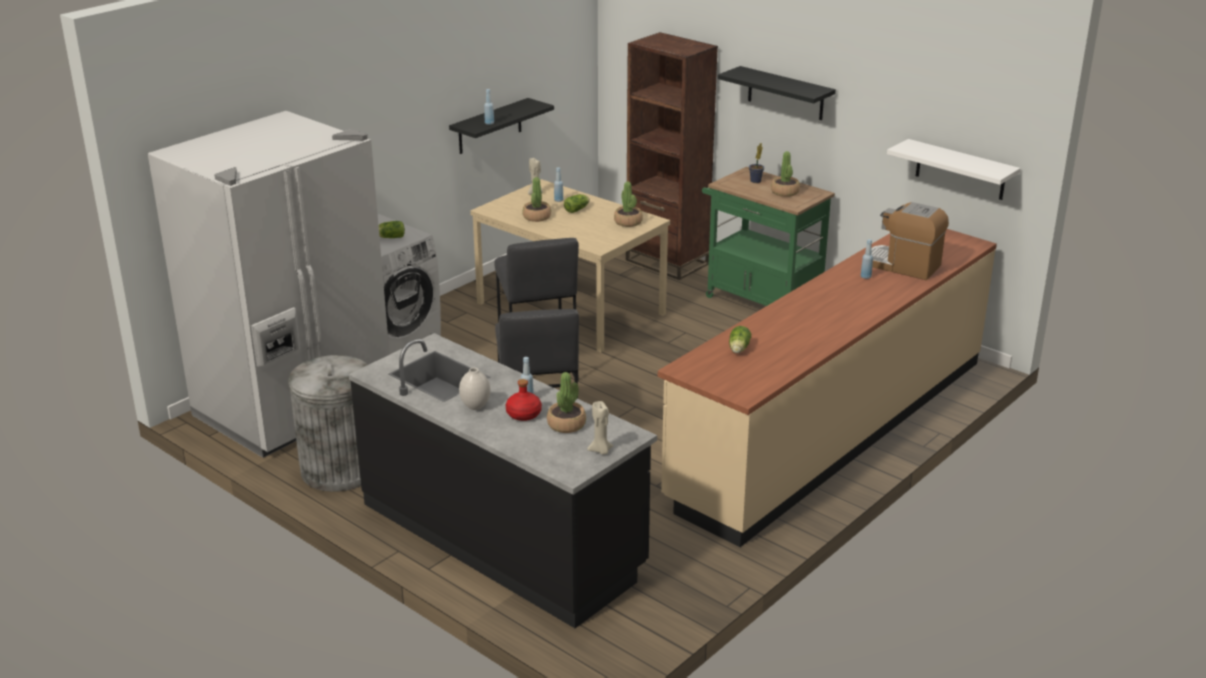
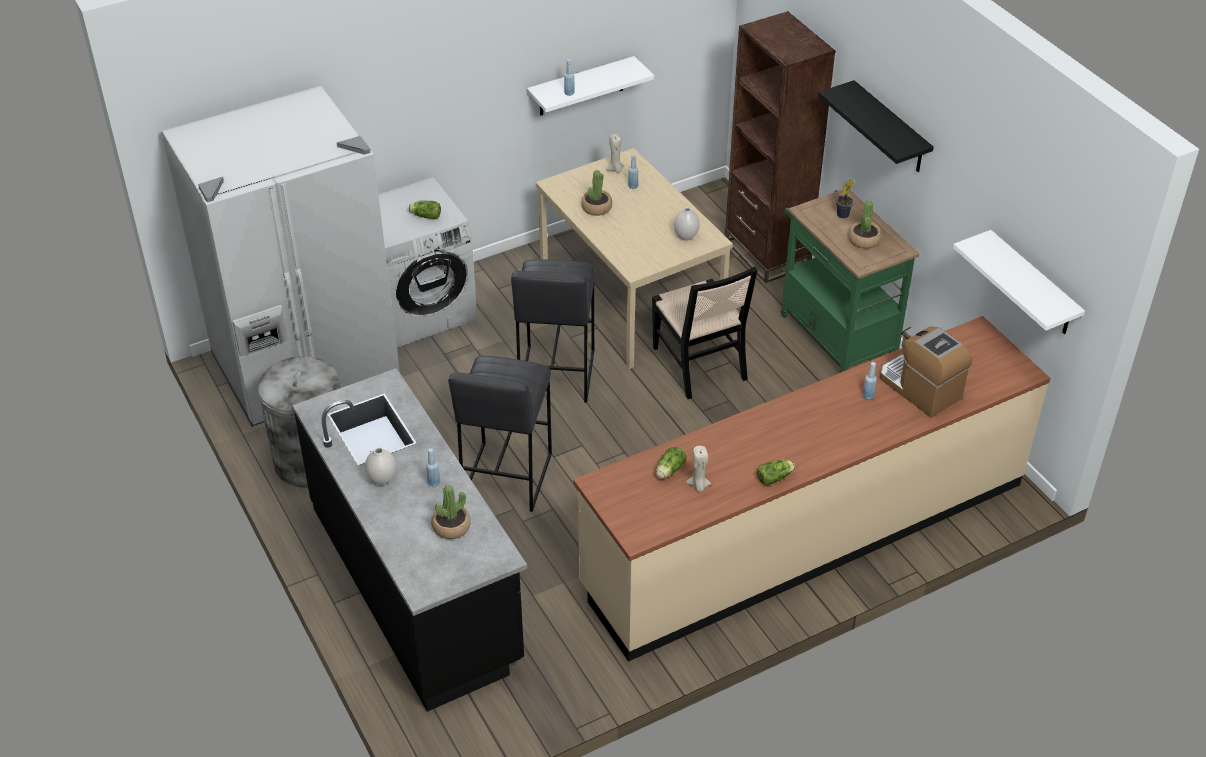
camera: 20 degrees right, 15 degrees up
black shelf [449,98,554,154] -> white shelf [527,56,654,116]
red bottle [506,379,542,421] -> none
lettuce [564,194,590,213] -> lettuce moved to [757,459,795,485]
beige candle [587,401,613,455] -> beige candle moved to [686,446,711,492]
potted plant [614,182,643,227] -> white vase [674,207,700,241]
none -> chair [652,267,758,399]

